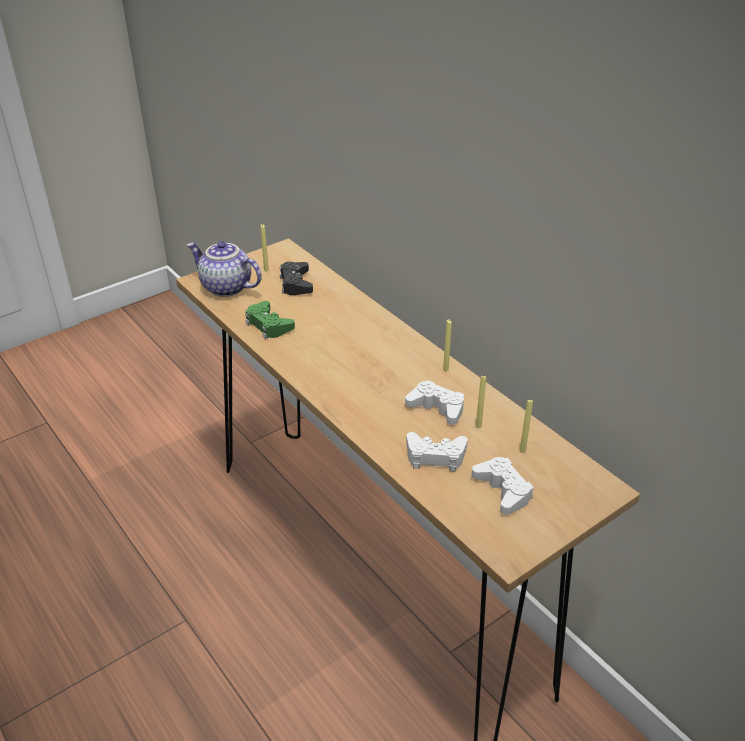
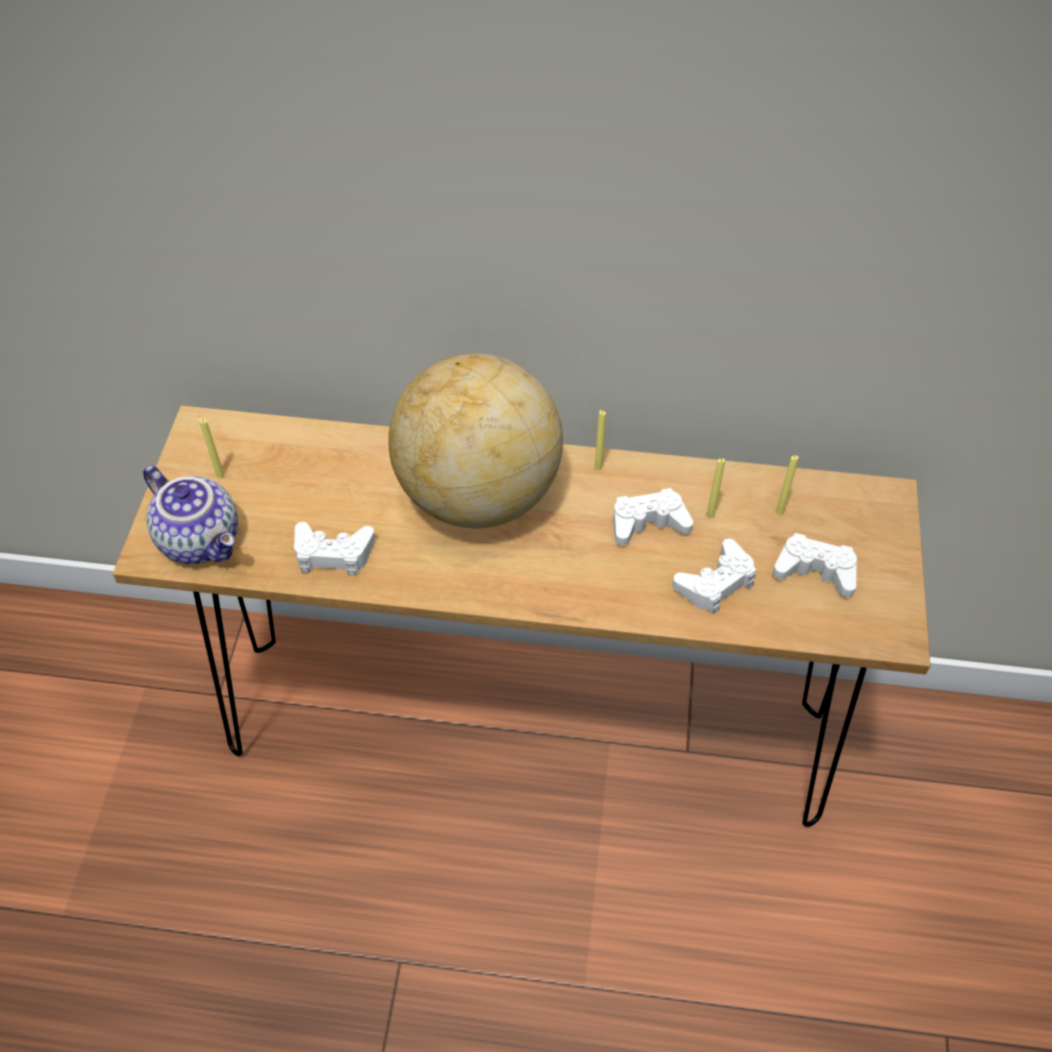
camera: 45 degrees left, 15 degrees up
teapot [187,241,261,297] -> teapot turned 120 degrees counterclockwise [143,465,238,564]
green game controller [245,301,295,339] -> white game controller [294,522,375,576]
black game controller [280,261,313,295] -> none
none -> globe [388,353,563,528]

